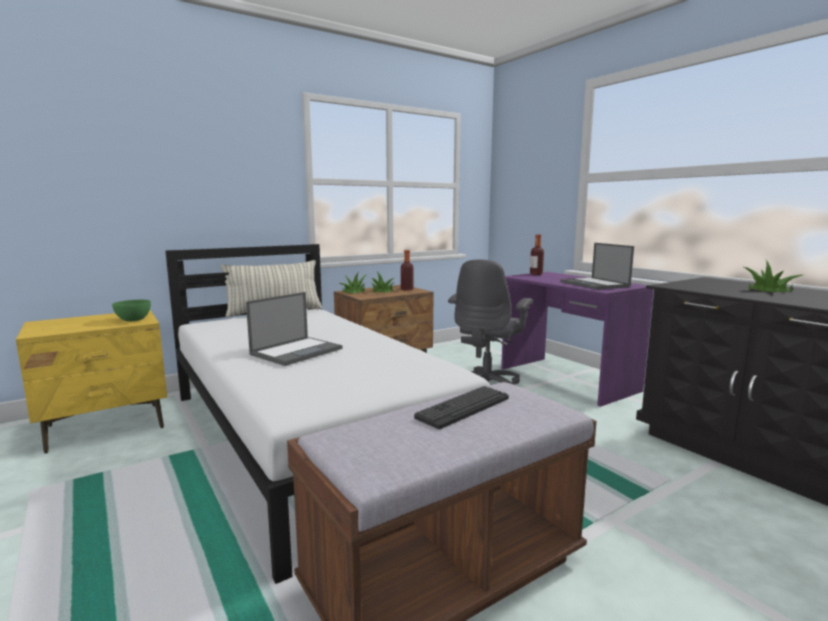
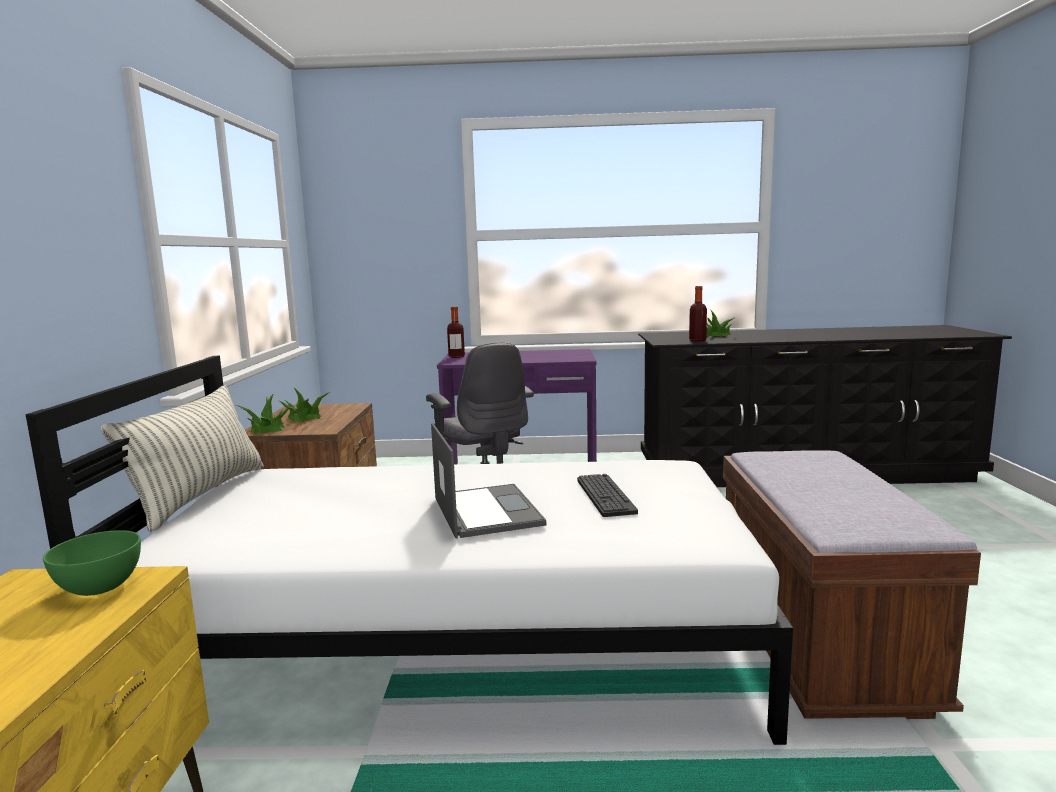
camera: 55 degrees left, 0 degrees up
bottle [401,250,414,291] -> bottle moved to [689,286,707,342]
keyboard [414,386,509,429] -> keyboard moved to [577,474,638,517]
laptop [560,243,634,290] -> none

